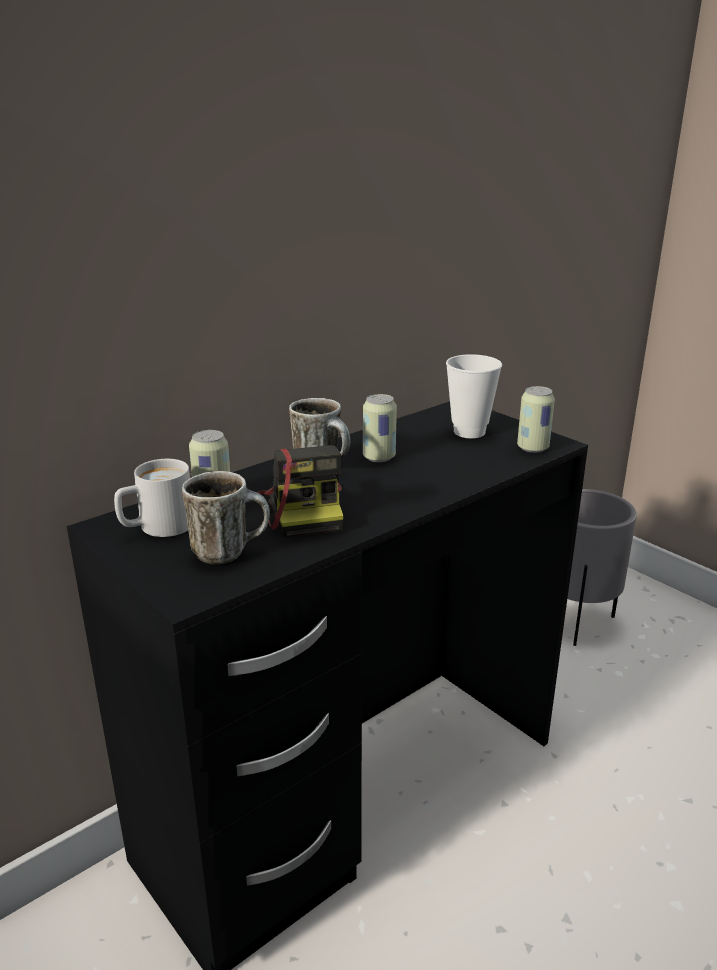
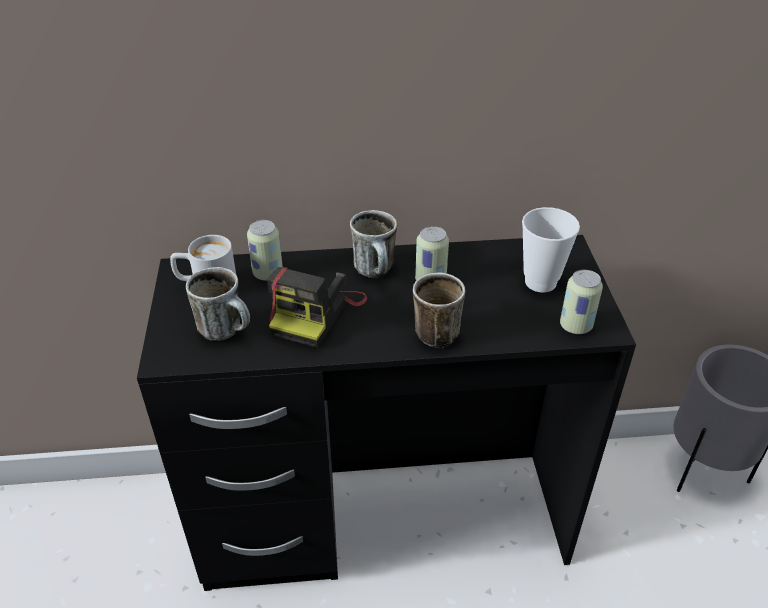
camera: 35 degrees right, 15 degrees up
none -> mug [413,272,465,348]

